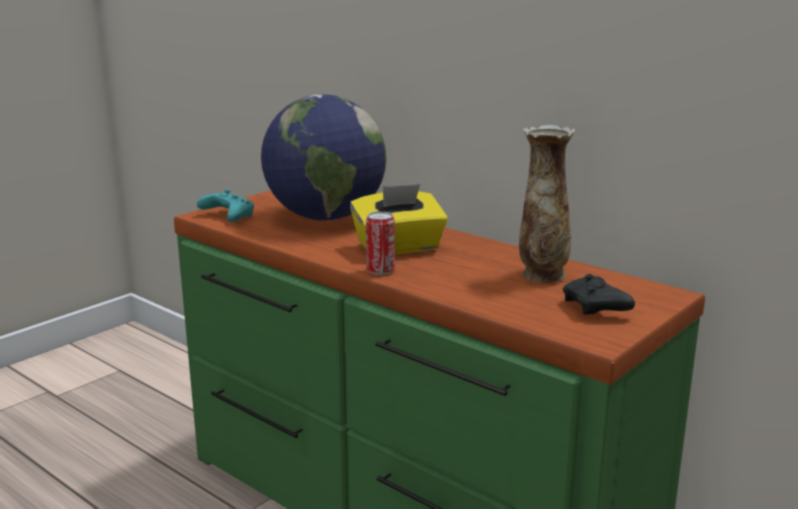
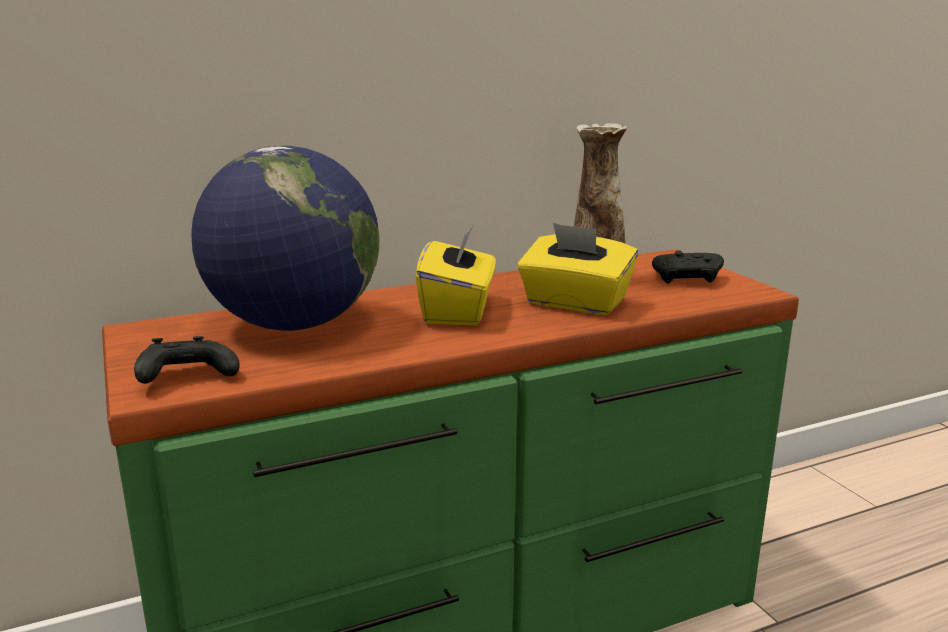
camera: 65 degrees left, 0 degrees up
turquoise game controller [197,189,254,222] -> black game controller [134,336,240,384]
can [366,211,395,275] -> none
none -> yellow tissue box [517,223,638,315]

